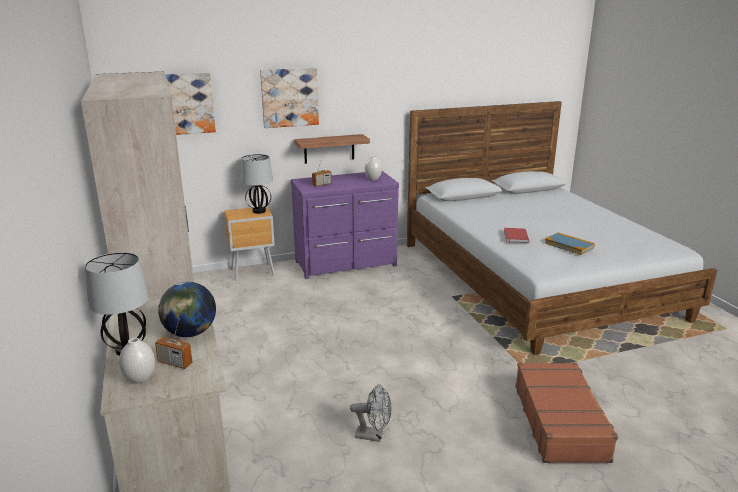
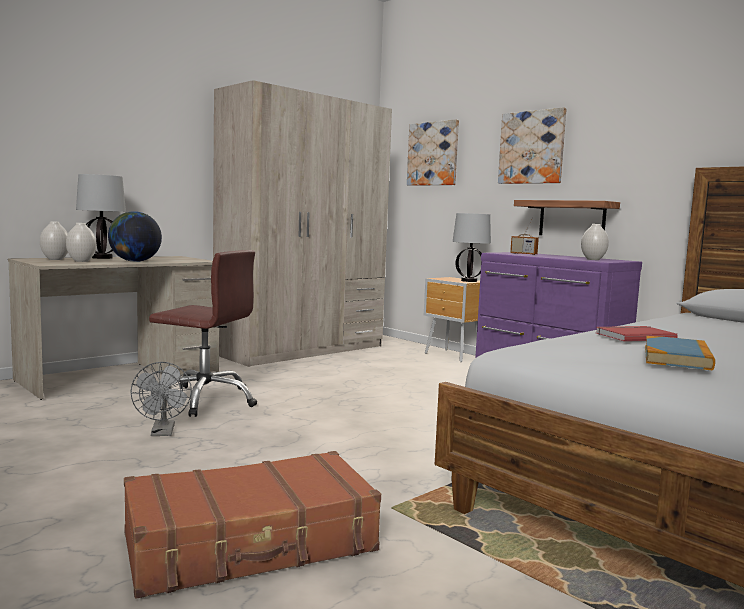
camera: 65 degrees right, 15 degrees down
radio [155,318,193,369] -> white vase [66,223,97,262]
none -> brown office chair [149,250,257,417]

